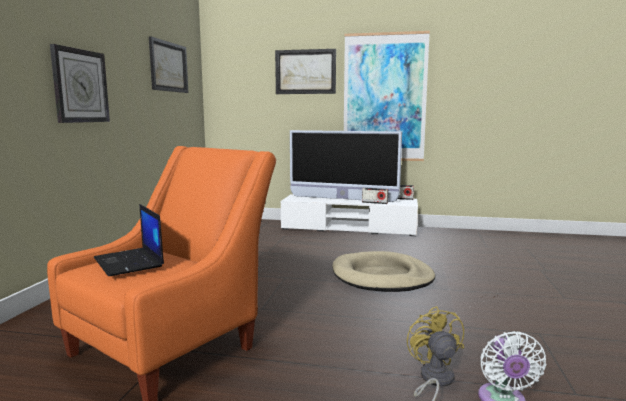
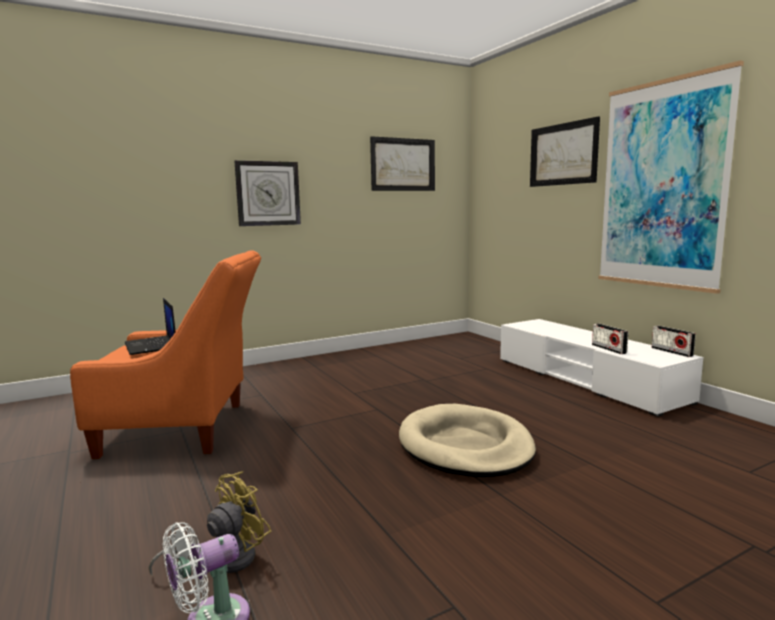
camera: 50 degrees right, 0 degrees up
laptop [94,204,164,276] -> laptop turned 45 degrees counterclockwise [125,298,175,355]
television [290,130,402,202] -> none

